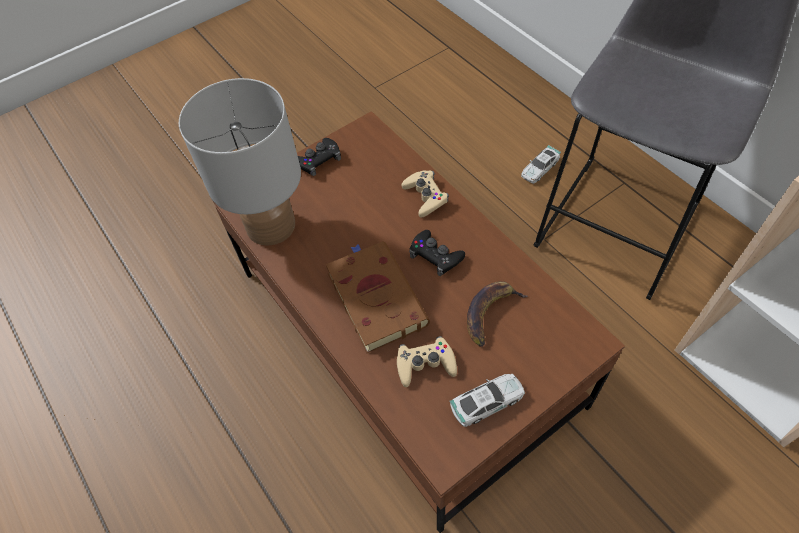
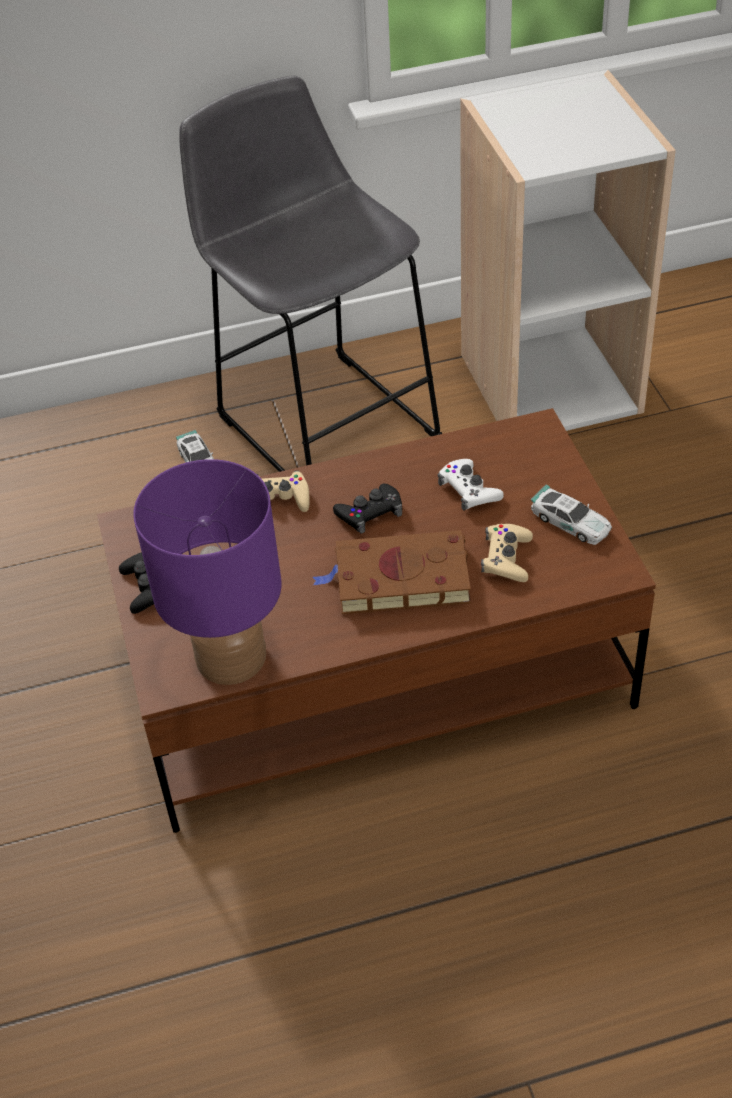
camera: 70 degrees left, 10 degrees down
grey table lamp [179,78,301,245] -> purple table lamp [133,459,282,685]
toy car [449,374,525,427] -> toy car turned 135 degrees clockwise [530,484,612,545]
banana [467,281,528,347] -> white game controller [437,459,504,511]

